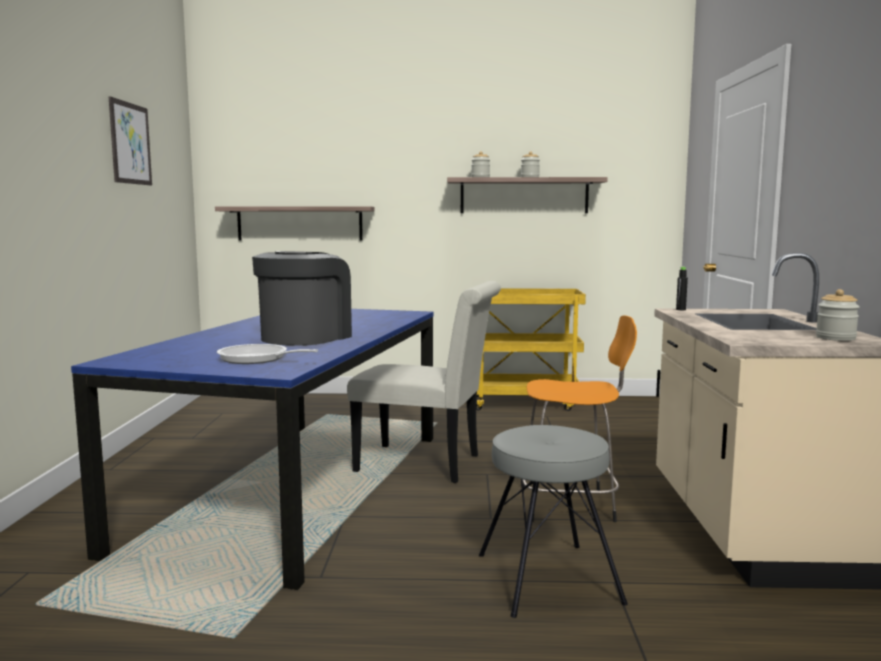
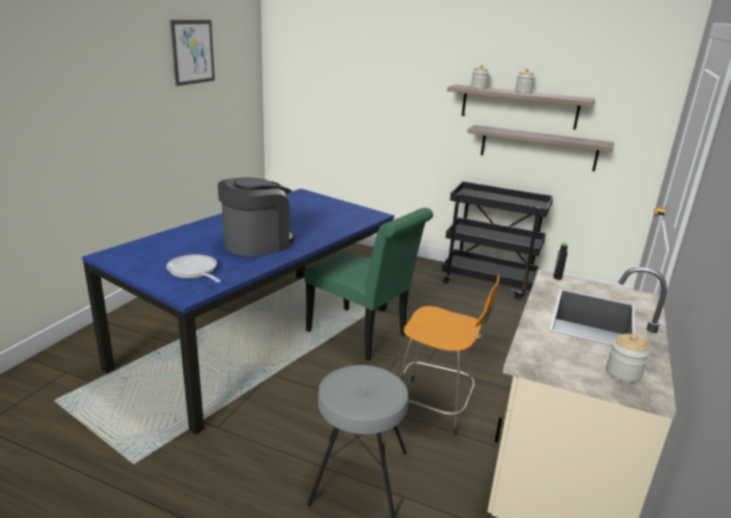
camera: 20 degrees right, 15 degrees up
shelf [215,206,375,241] -> shelf moved to [467,125,614,171]
white chair [347,281,501,483] -> green chair [304,208,433,361]
yellow cart [476,288,586,411] -> black cart [442,181,553,300]

